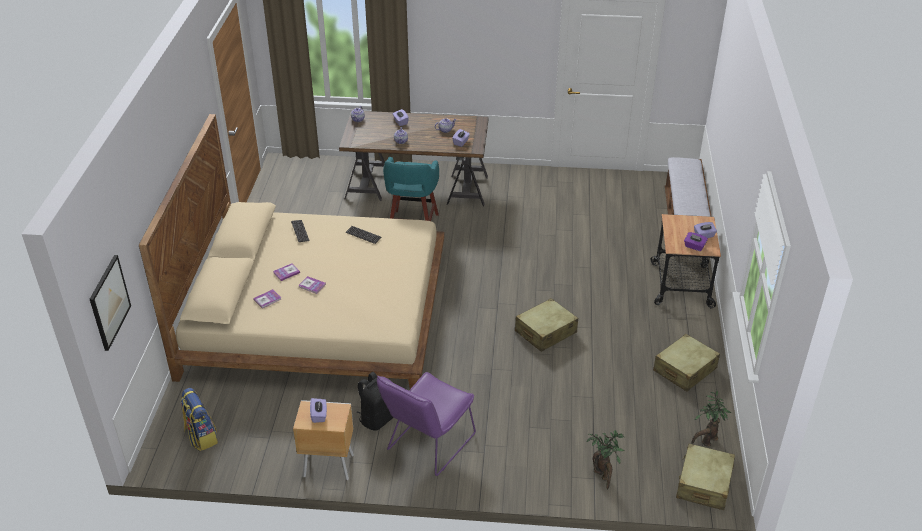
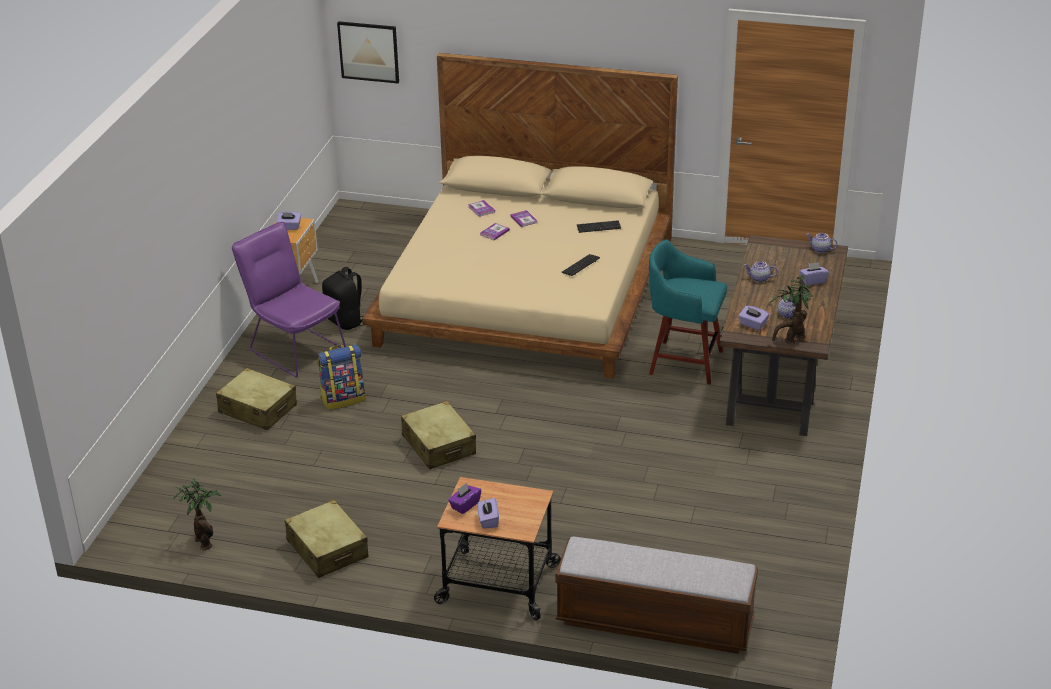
camera: 100 degrees right, 5 degrees down
backpack [181,388,218,451] -> backpack moved to [318,344,365,410]
potted plant [586,430,624,489] -> potted plant moved to [770,274,813,345]
beige suitcase [676,443,735,510] -> beige suitcase moved to [216,368,297,430]

